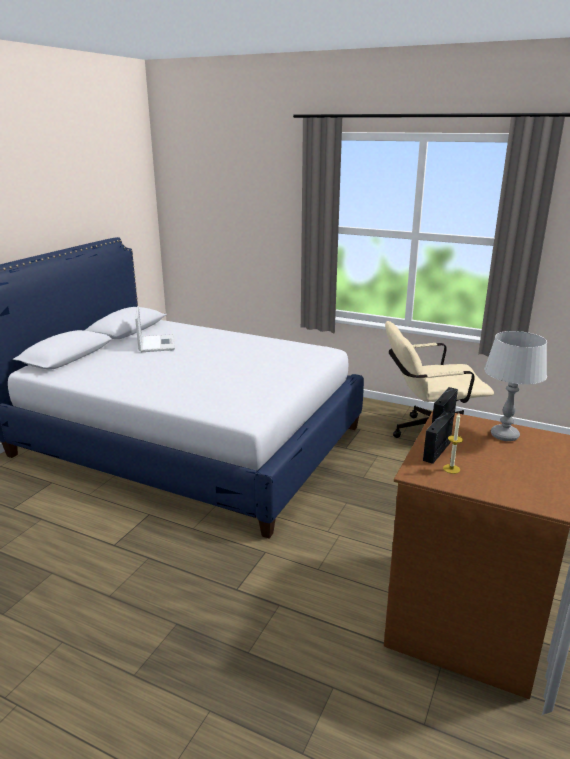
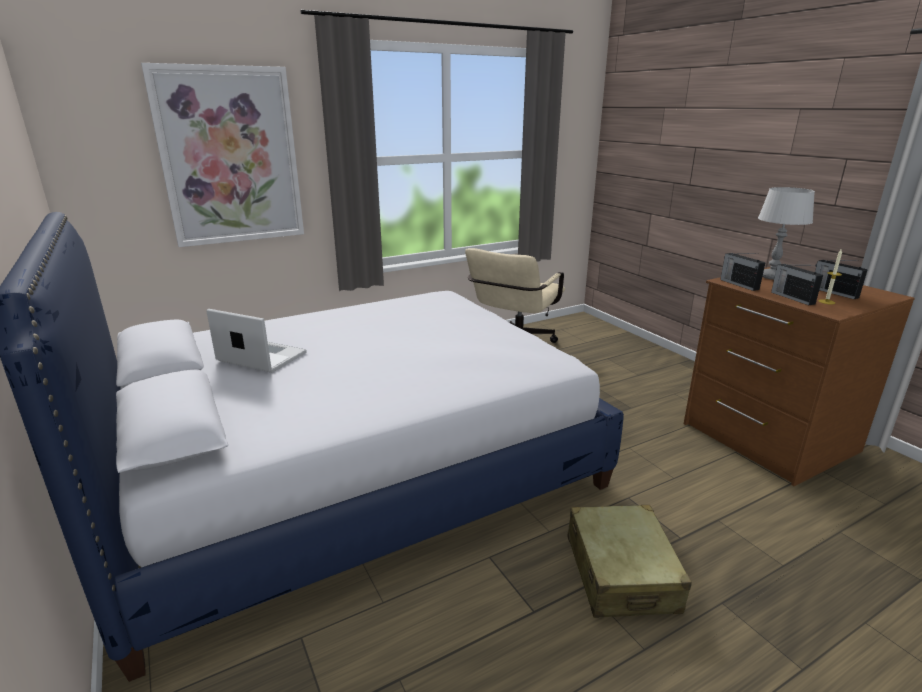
camera: 55 degrees left, 0 degrees up
none -> picture [141,63,304,247]
none -> beige suitcase [567,505,692,618]
none -> radio [815,260,868,299]

